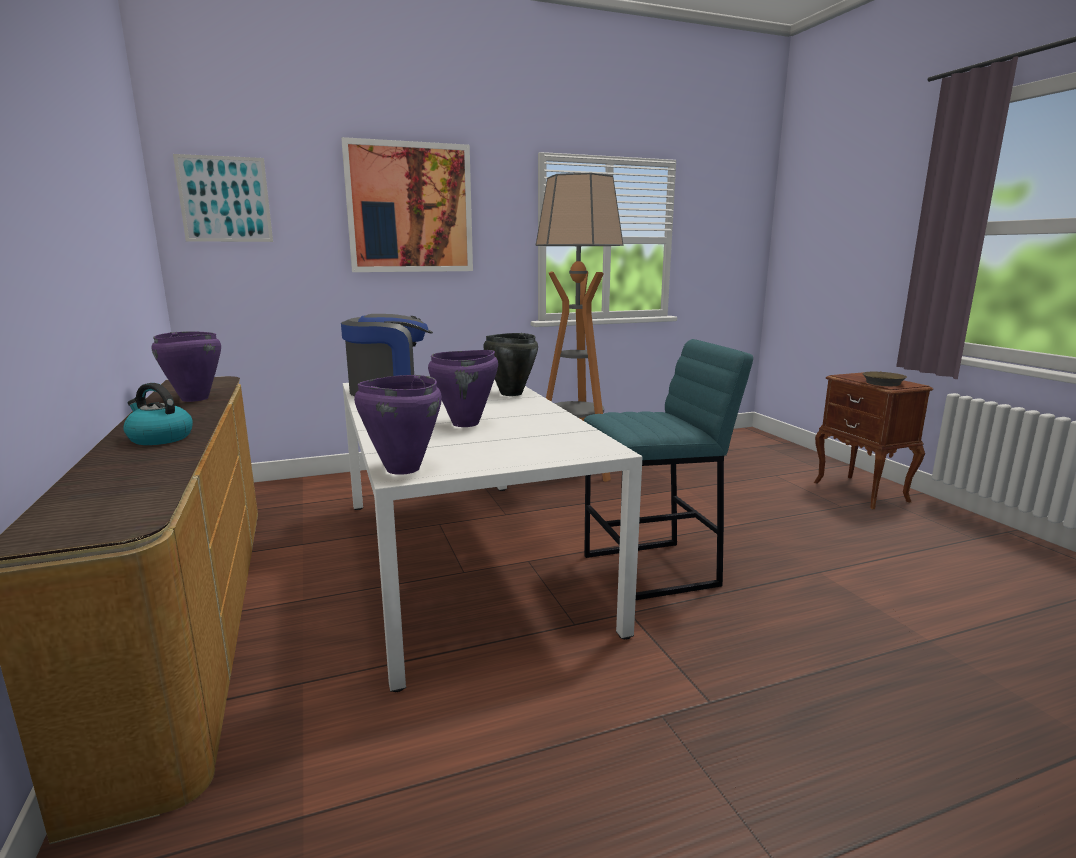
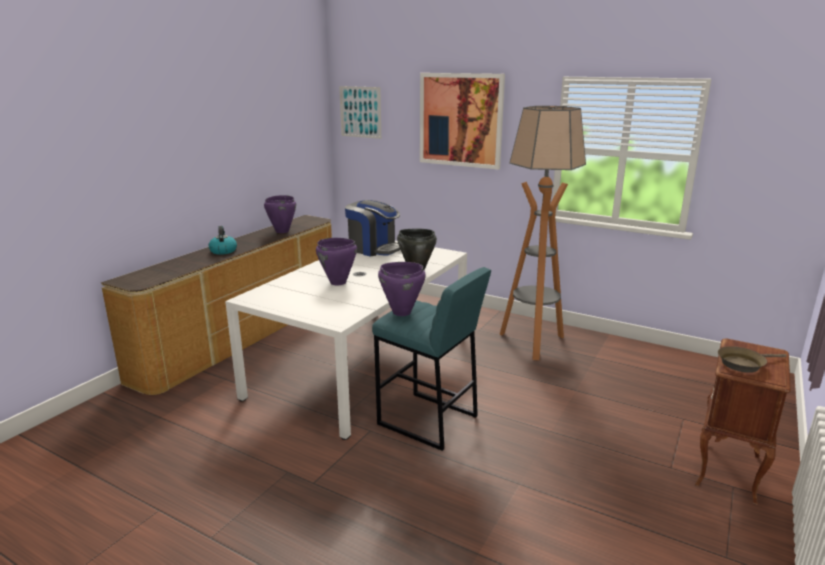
camera: 50 degrees right, 5 degrees up
purple cooking pot [354,375,442,475] -> purple cooking pot moved to [378,262,426,316]

